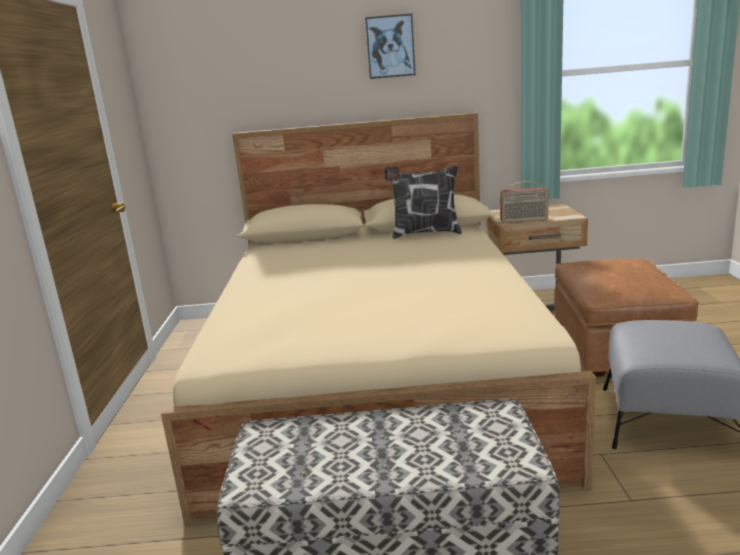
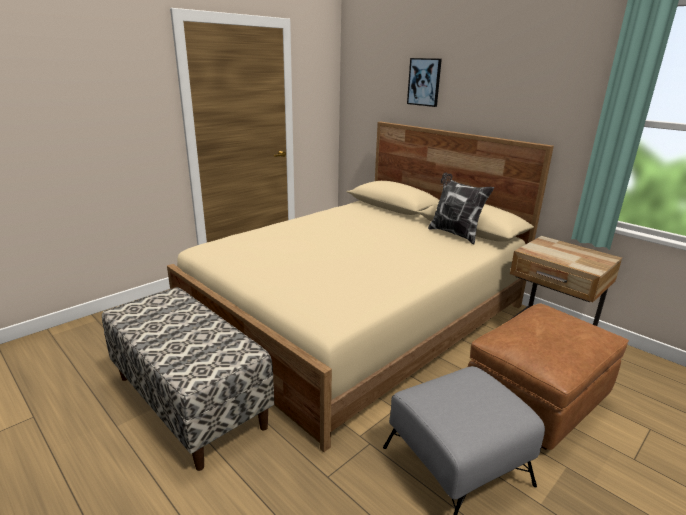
camera: 45 degrees right, 5 degrees up
picture [365,14,415,79] -> picture moved to [407,58,442,107]
radio [500,181,549,223] -> none

